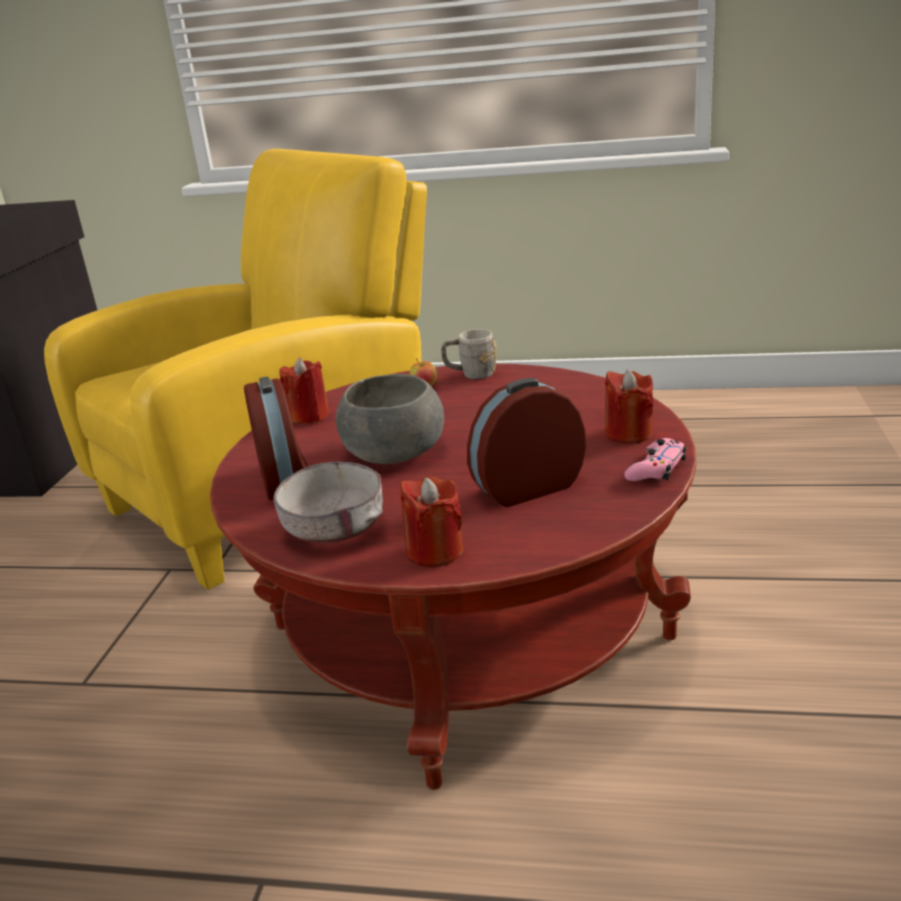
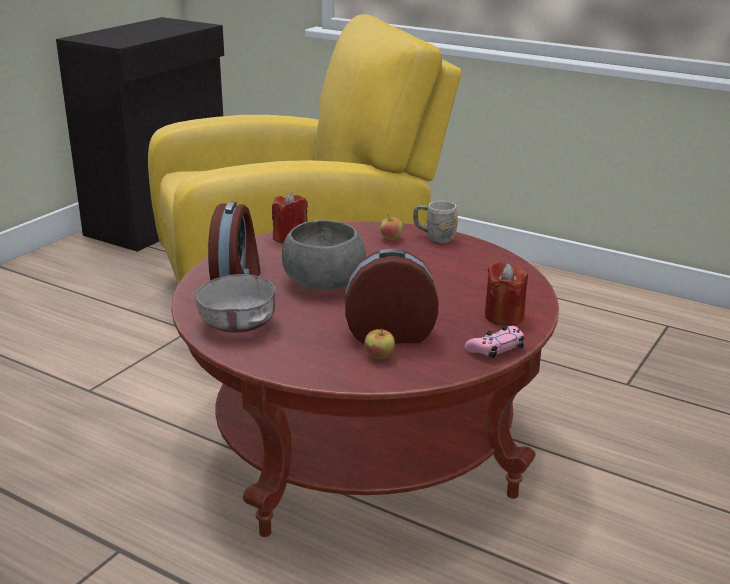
camera: 20 degrees right, 0 degrees up
red candle [400,476,463,567] -> none
none -> apple [365,329,395,359]

